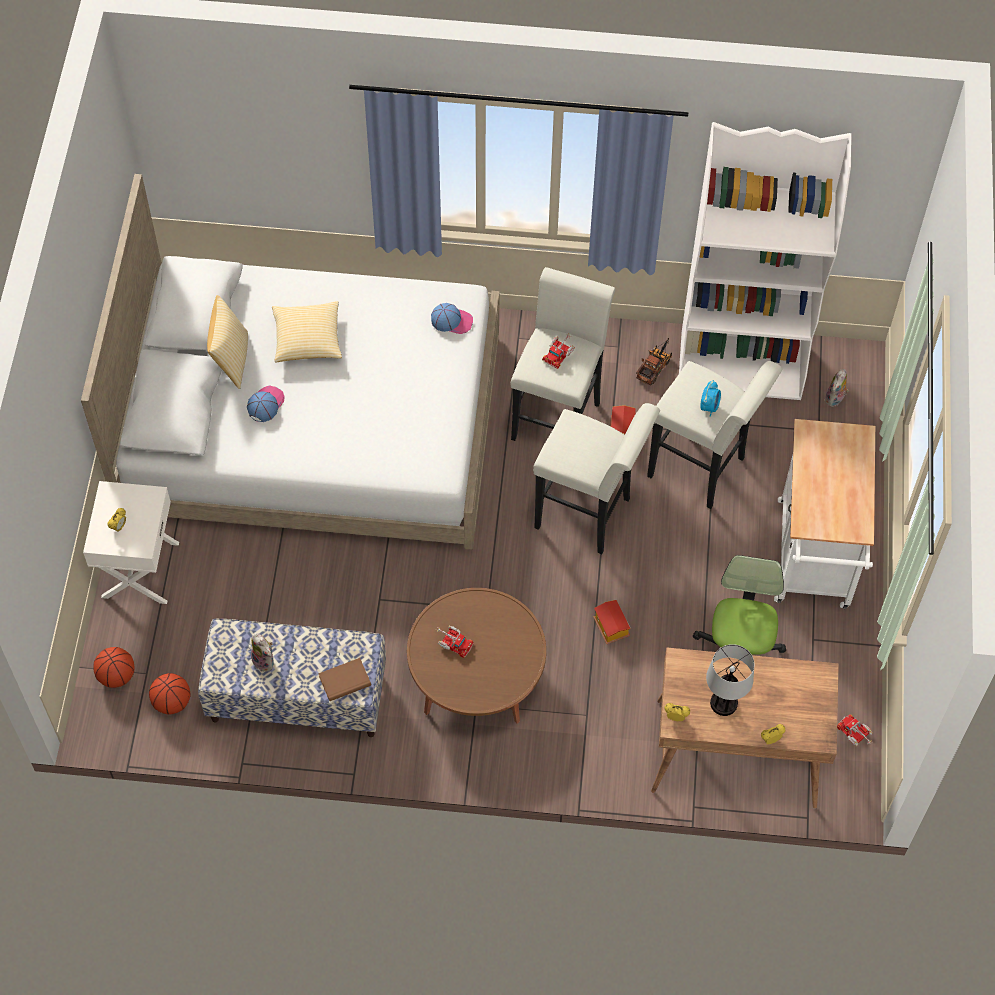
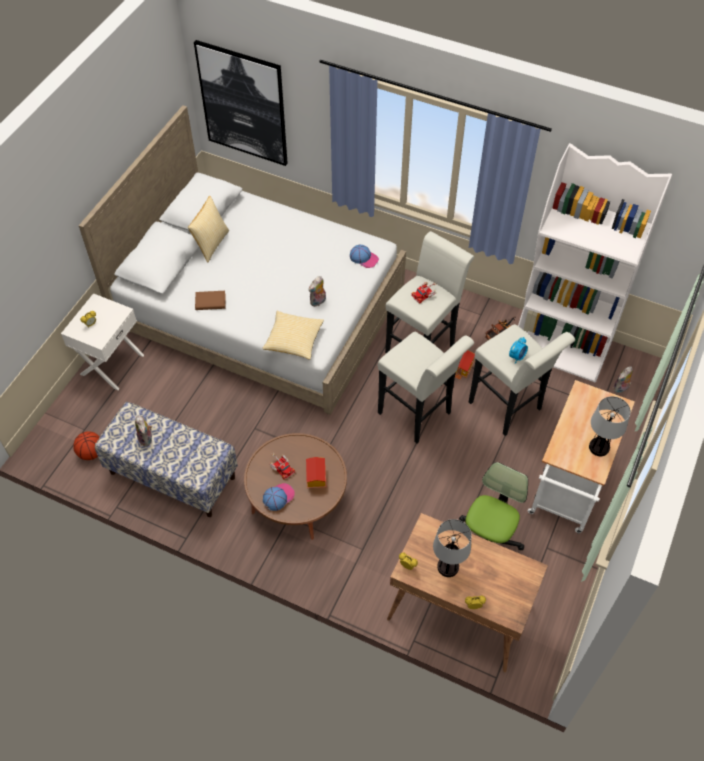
camera: 20 degrees right, 5 degrees down
basketball [93,647,134,688] -> none
cap [247,385,285,422] -> cap moved to [263,483,295,511]
pillow [272,301,342,363] -> pillow moved to [262,311,324,359]
brown book [319,658,371,701] -> brown book moved to [195,291,226,310]
toy house [593,600,631,644] -> toy house moved to [306,457,326,488]
toy truck [837,714,873,747] -> none
none -> picture [194,40,288,166]
none -> plush toy [309,276,326,307]
none -> table lamp [589,396,631,456]

